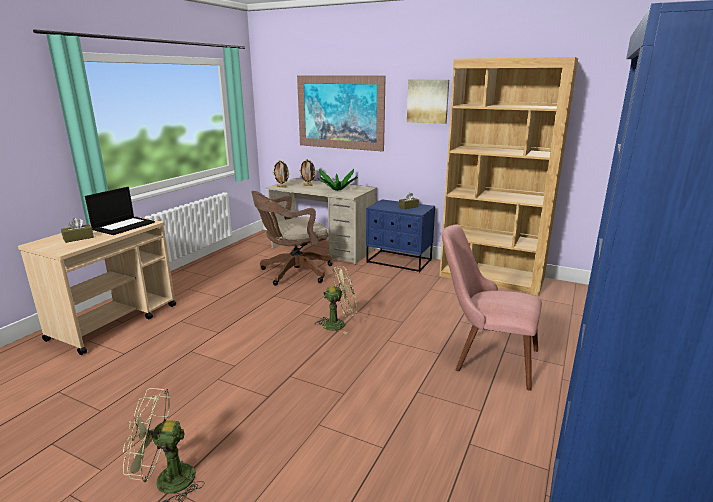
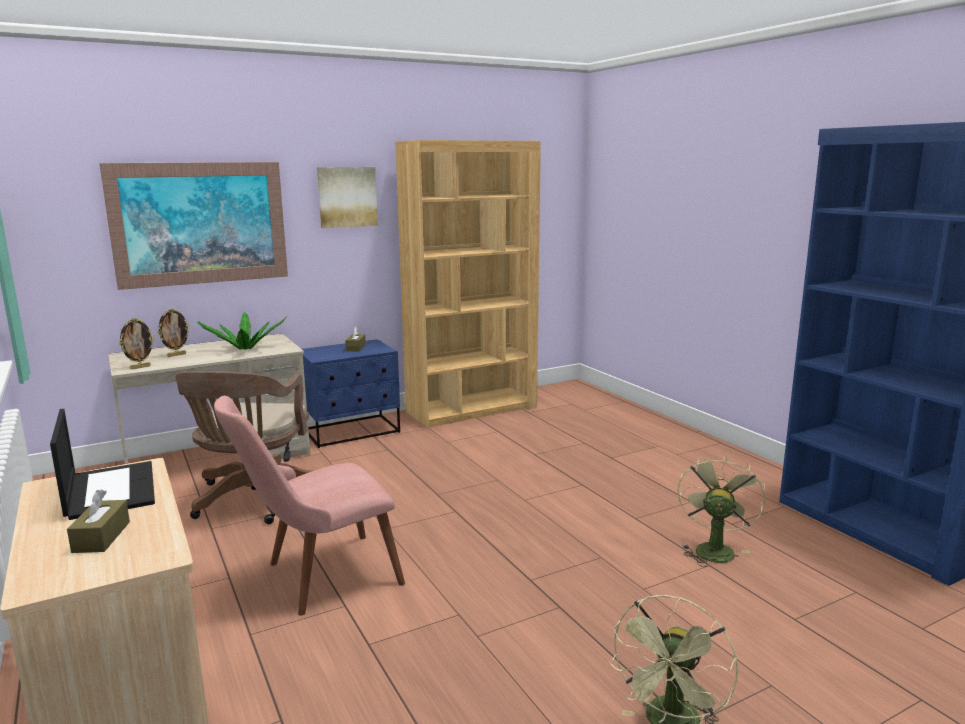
camera: 55 degrees left, 5 degrees down
green fan [316,266,357,334] -> green fan moved to [677,453,766,567]
pink chair [441,224,542,391] -> pink chair moved to [214,396,405,616]

